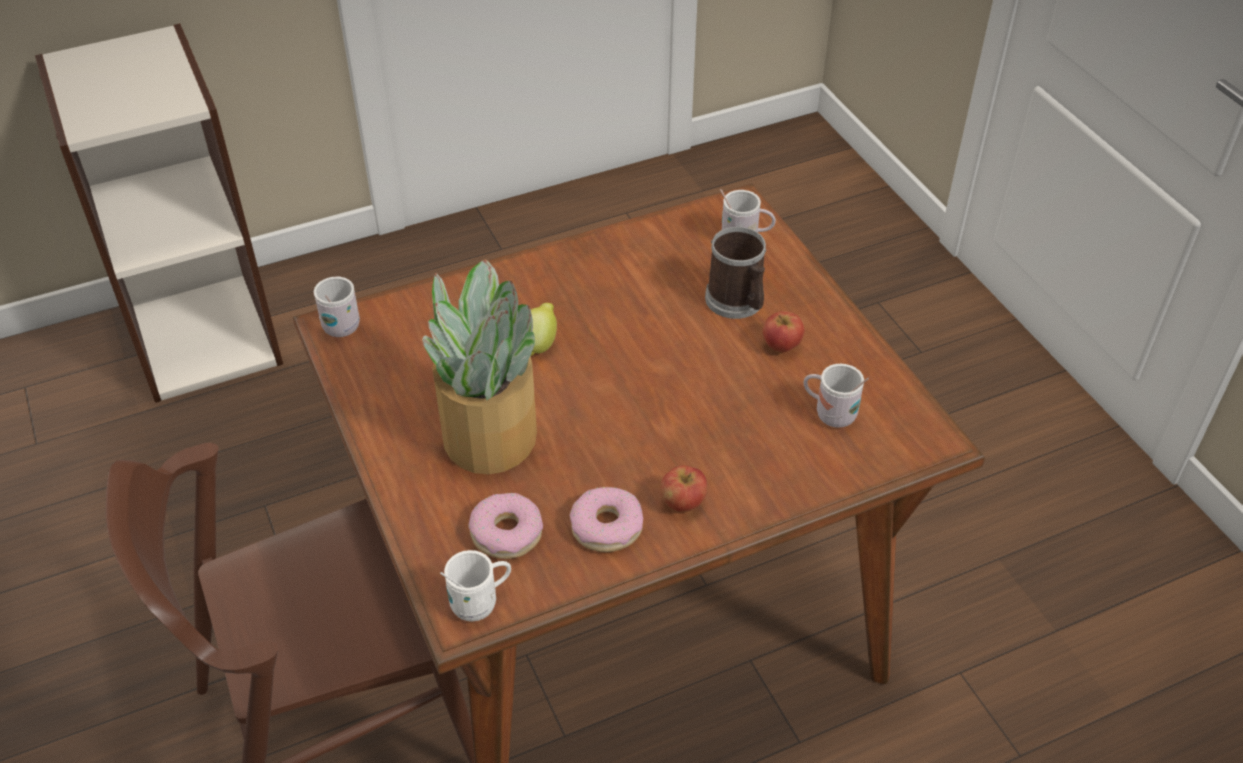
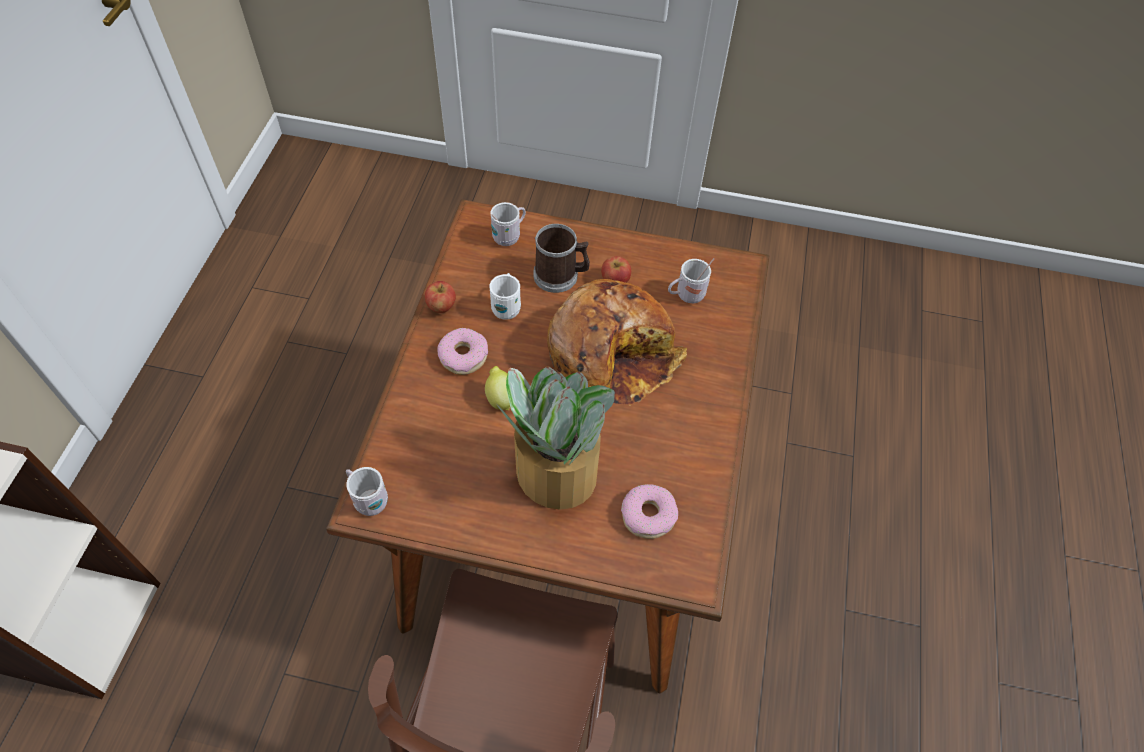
camera: 55 degrees left, 10 degrees up
white mug [440,550,511,621] -> white mug moved to [489,273,521,320]
donut [569,487,643,552] -> donut moved to [438,328,488,375]
apple [660,466,707,512] -> apple moved to [425,281,456,313]
none -> bread [547,279,687,406]

